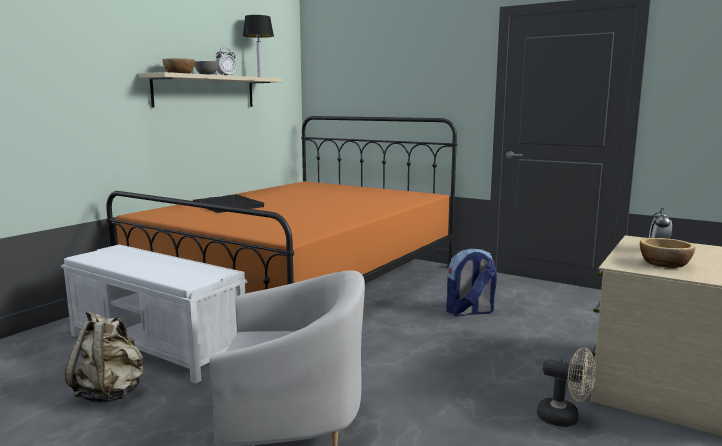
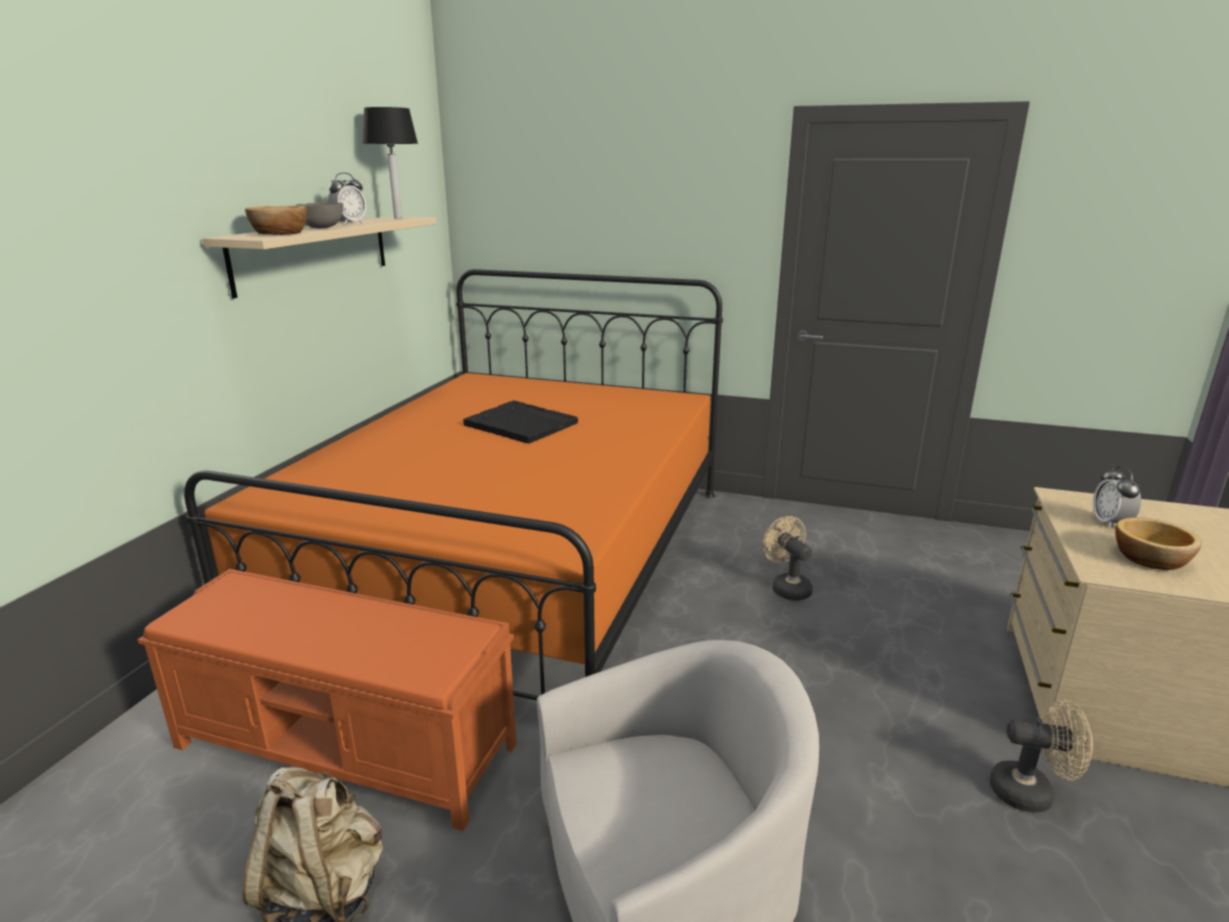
camera: 15 degrees left, 10 degrees up
white bench [61,244,247,384] -> orange bench [138,569,516,831]
black tray [193,194,264,213] -> black tray moved to [463,400,578,443]
backpack [446,249,497,316] -> beige fan [763,516,813,601]

